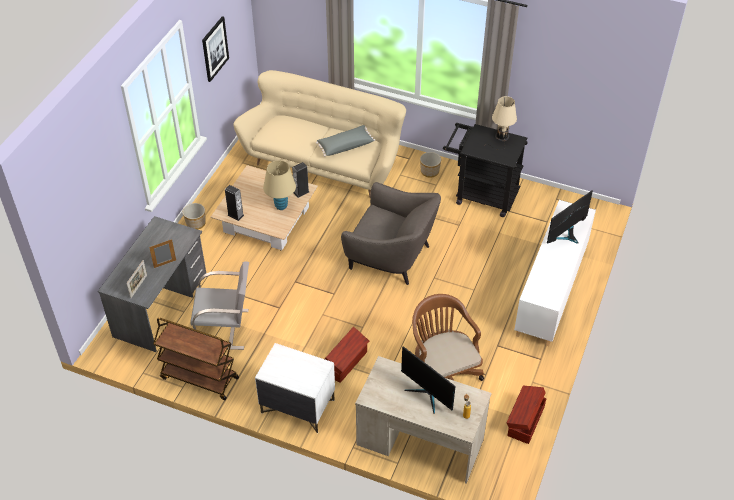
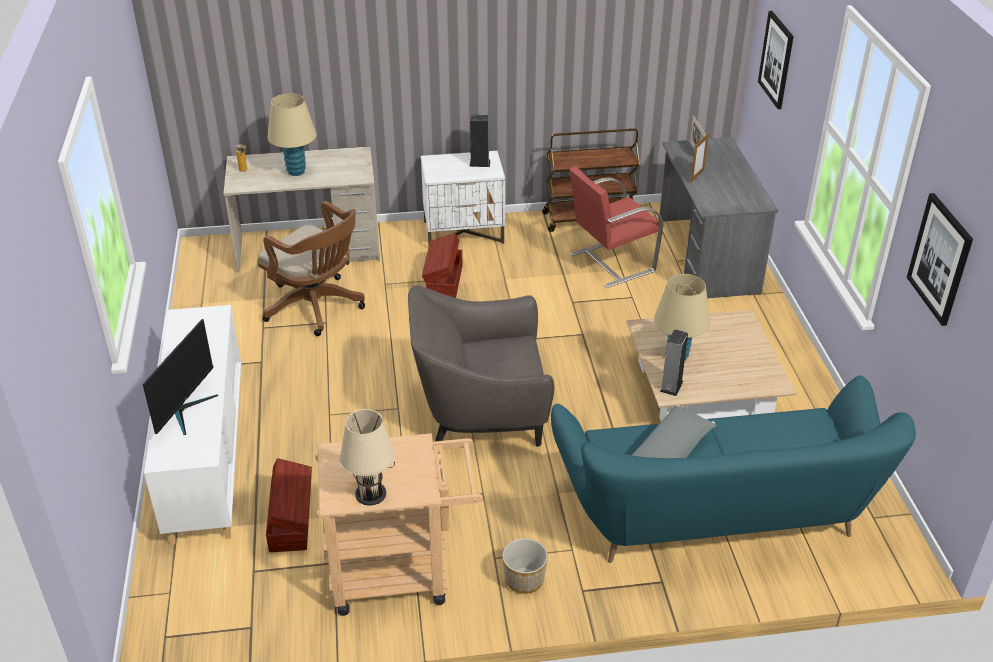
camera: 150 degrees right, 10 degrees down
planter [183,203,206,229] -> none
grey chair [190,261,249,350] -> red chair [569,166,663,288]
speaker [225,185,244,221] -> speaker moved to [469,115,491,167]
beige sofa [233,70,406,197] -> turquoise sofa [551,375,916,563]
monitor [401,346,456,414] -> beige table lamp [268,93,316,176]
black cart [443,123,528,217] -> beige cart [315,433,482,616]
brown storage box [507,386,547,444] -> brown storage box moved to [266,458,312,552]
none -> picture [758,11,794,109]

